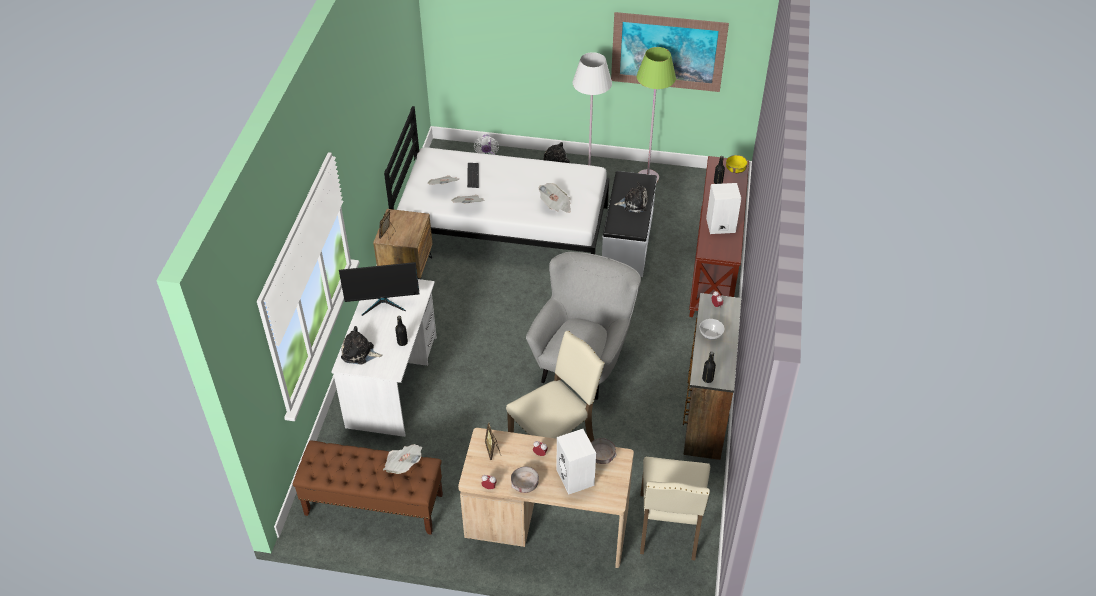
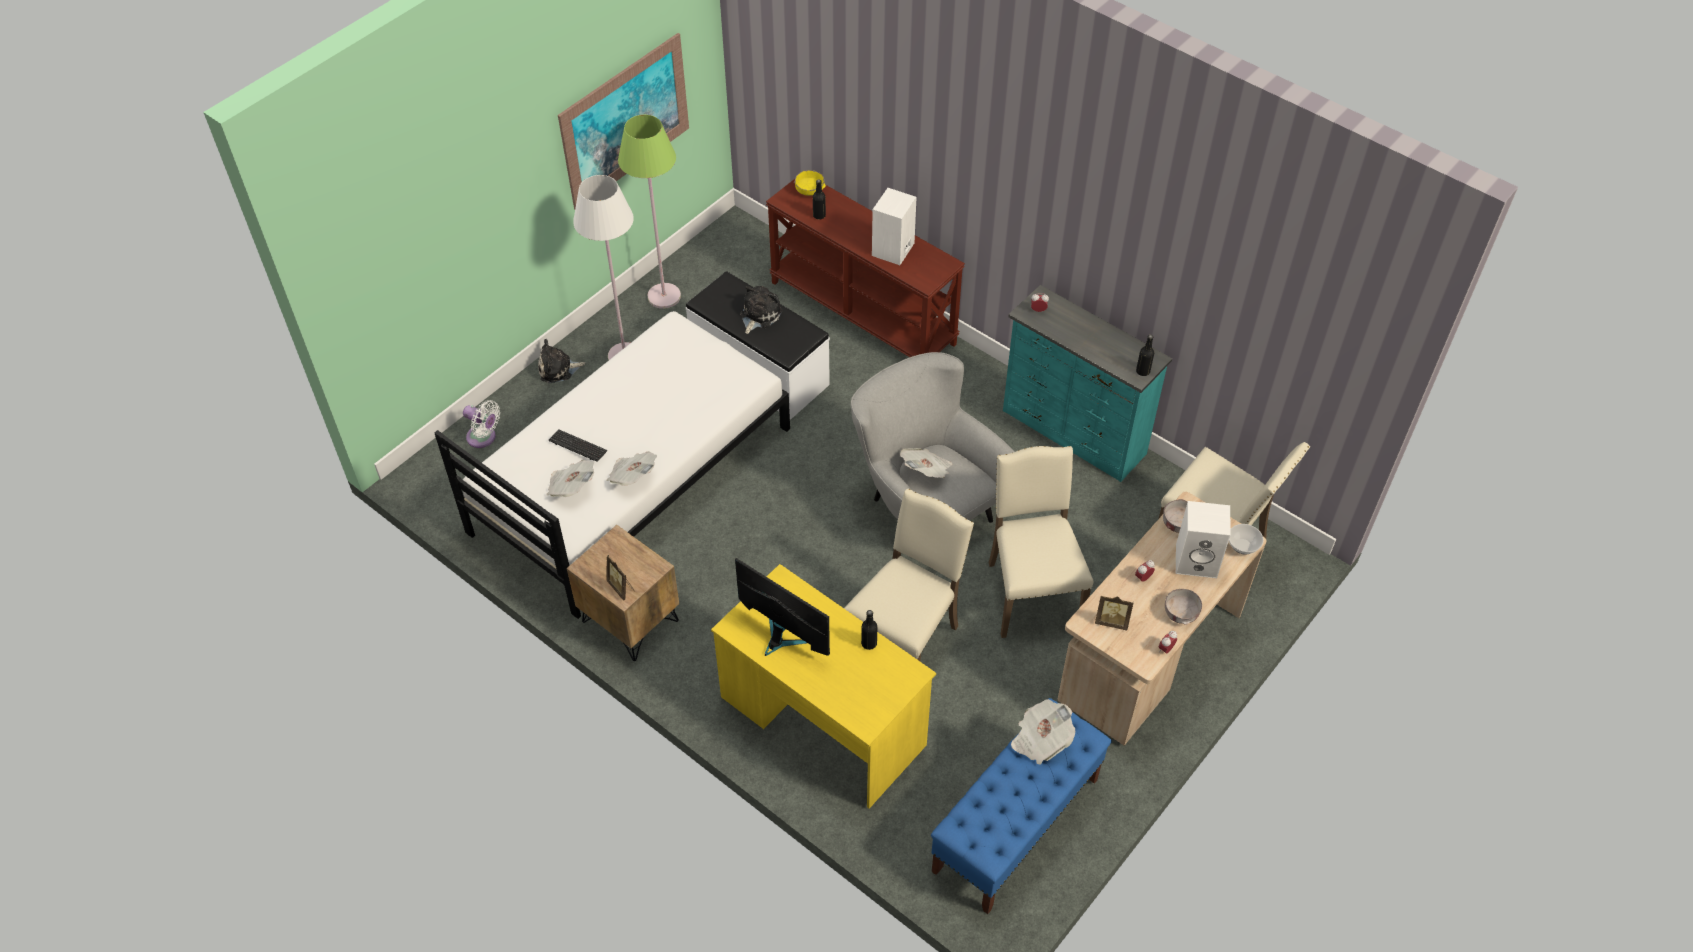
camera: 60 degrees left, 5 degrees up
brown bench [293,440,443,535] -> blue bench [931,698,1112,914]
white desk [331,279,437,437] -> yellow desk [711,564,936,809]
monitor [339,262,420,316] -> monitor turned 75 degrees counterclockwise [735,558,830,656]
plush toy [341,326,383,365] -> none
newspaper [539,183,571,213] -> newspaper moved to [900,448,953,478]
brown dresser [683,293,741,460] -> turquoise dresser [1003,285,1172,482]
bowl [699,319,725,340] -> bowl moved to [1229,524,1263,555]
none -> beige chair [844,489,974,661]

